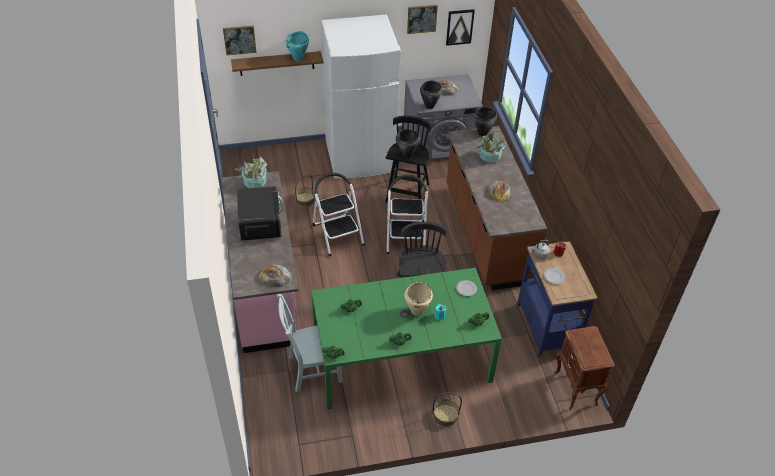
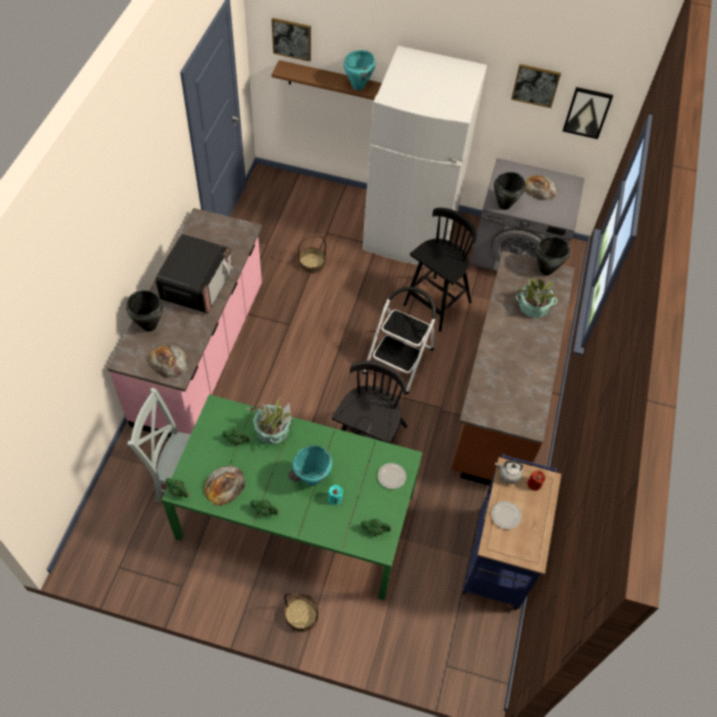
camera: 25 degrees right, 10 degrees up
potted plant [234,155,268,188] -> potted plant moved to [247,398,292,444]
step ladder [312,173,365,256] -> none
black cooking pot [396,129,420,158] -> black cooking pot moved to [126,290,163,331]
beige cooking pot [404,282,433,316] -> turquoise cooking pot [293,446,332,486]
bread [487,181,512,202] -> bread moved to [204,465,245,506]
brown nightstand [554,326,615,411] -> none

